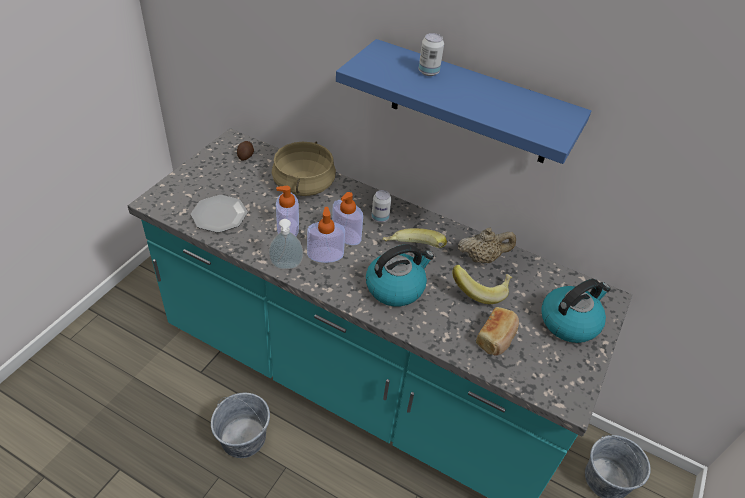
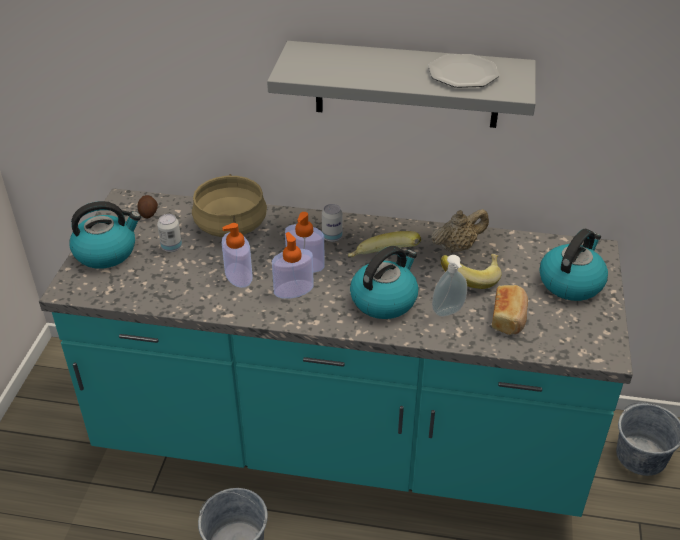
camera: 15 degrees left, 5 degrees down
plate [191,195,247,233] -> plate moved to [428,54,500,88]
soap dispenser [269,219,303,269] -> soap dispenser moved to [432,255,467,317]
blue shelf [336,39,591,164] -> grey shelf [267,41,536,128]
can [419,33,444,76] -> can moved to [157,214,182,252]
none -> kettle [70,201,141,269]

